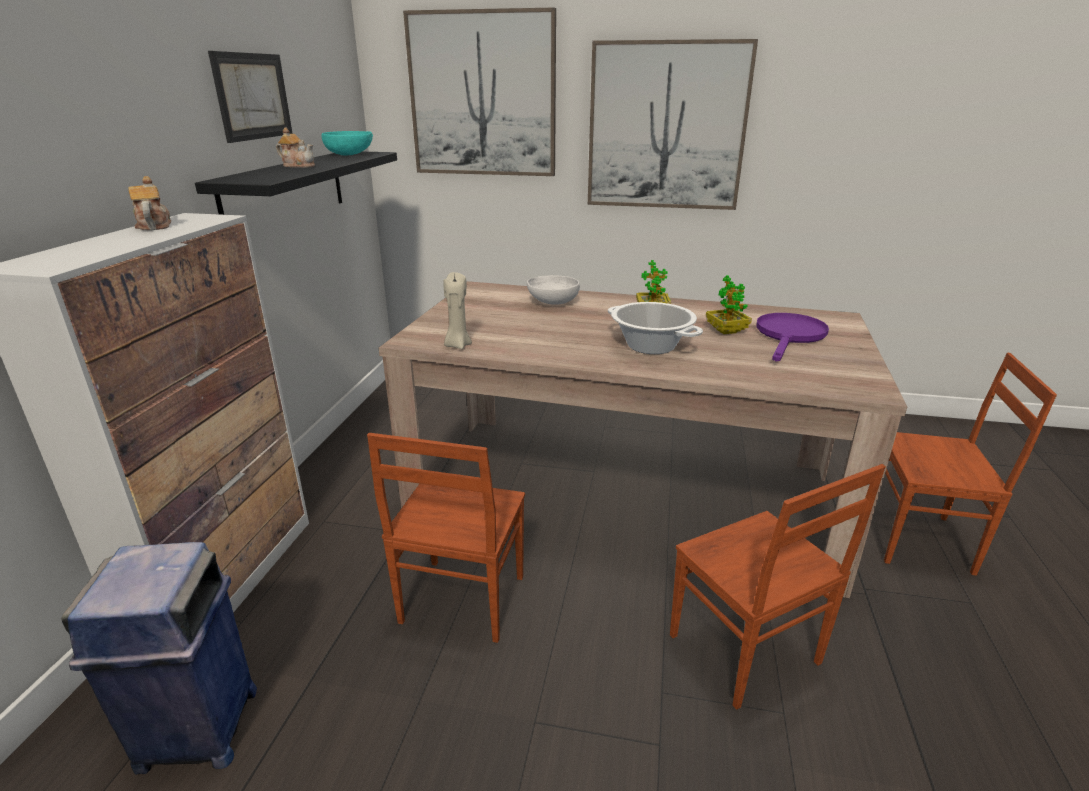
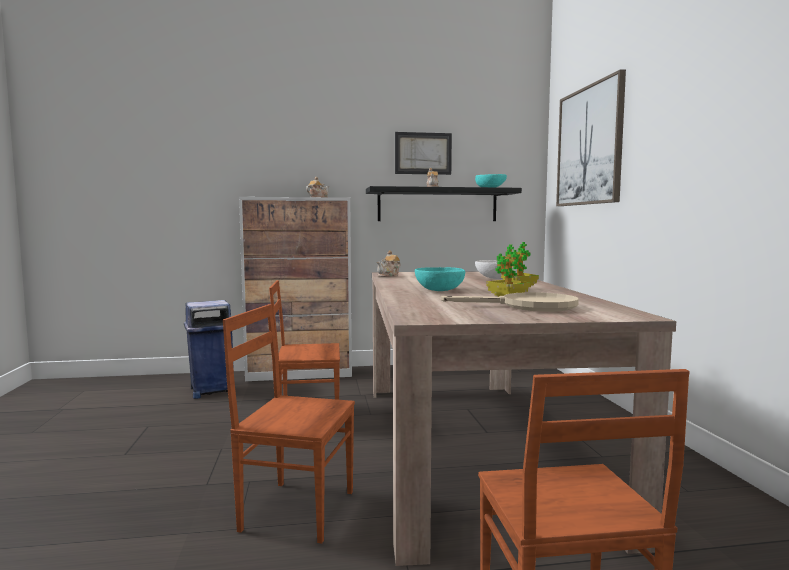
camera: 70 degrees right, 20 degrees down
beige candle [443,272,472,349] -> teapot [376,250,401,277]
picture [588,39,758,210] -> none
cooking pot [608,302,703,354] -> turquoise bowl [415,267,465,291]
brown chair [670,464,886,710] -> brown chair turned 60 degrees clockwise [223,304,355,544]
purple frying pan [756,313,829,361] -> beige frying pan [441,292,579,312]

